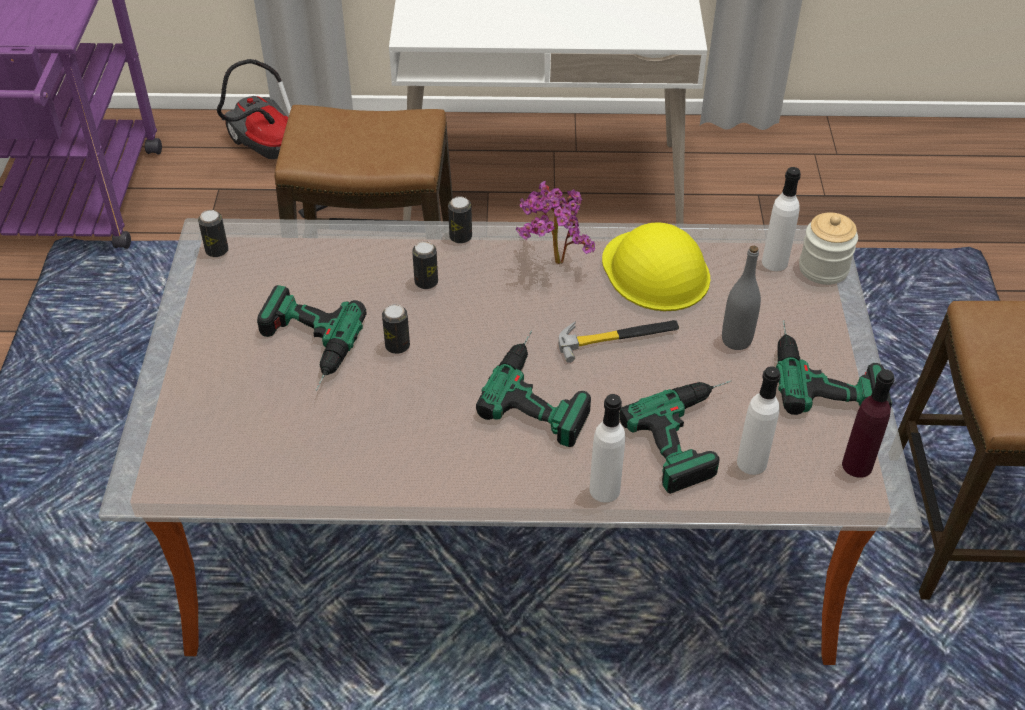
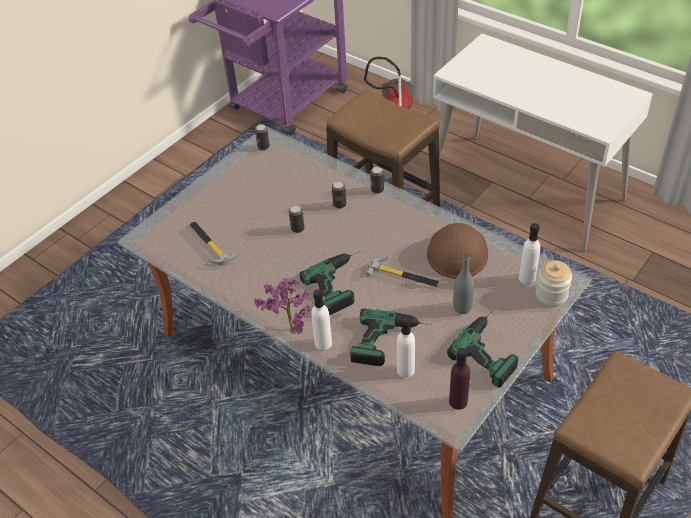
camera: 40 degrees right, 0 degrees up
power drill [257,285,366,391] -> none
potted plant [516,181,595,264] -> potted plant moved to [254,278,310,334]
yellow hard hat [602,222,710,311] -> brown hard hat [427,223,488,279]
none -> hammer [190,222,238,265]

